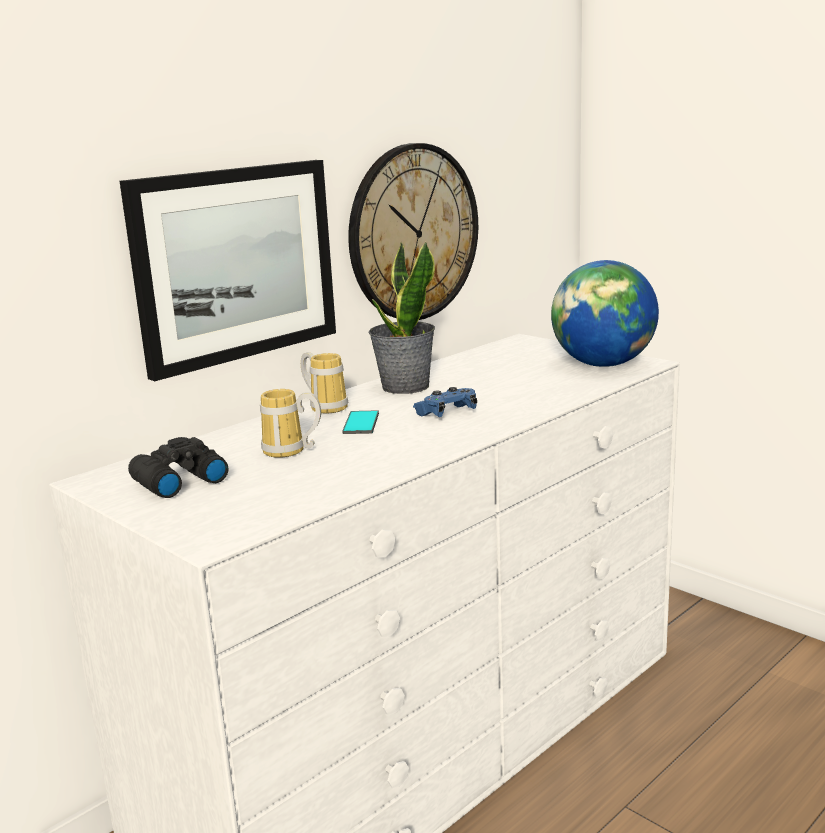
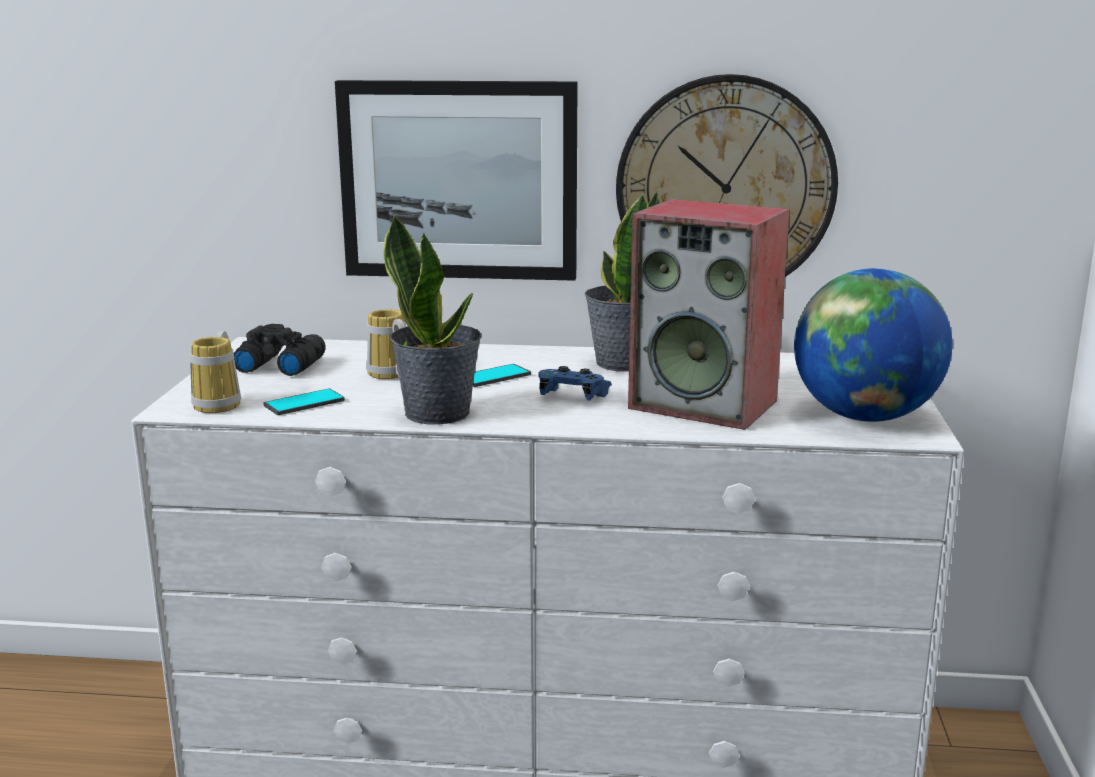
camera: 50 degrees right, 0 degrees up
mug [301,352,348,413] -> mug moved to [190,331,241,413]
none -> phone [263,389,345,415]
none -> potted plant [383,214,482,425]
none -> speaker [628,199,790,430]

